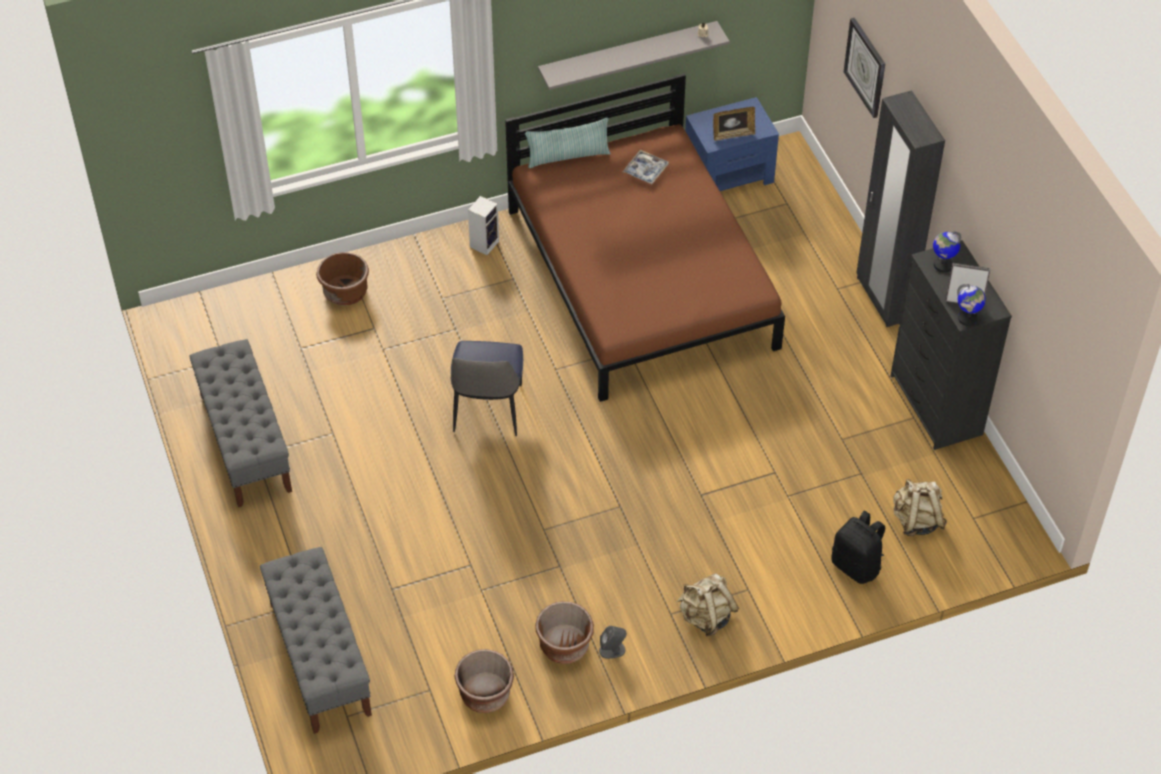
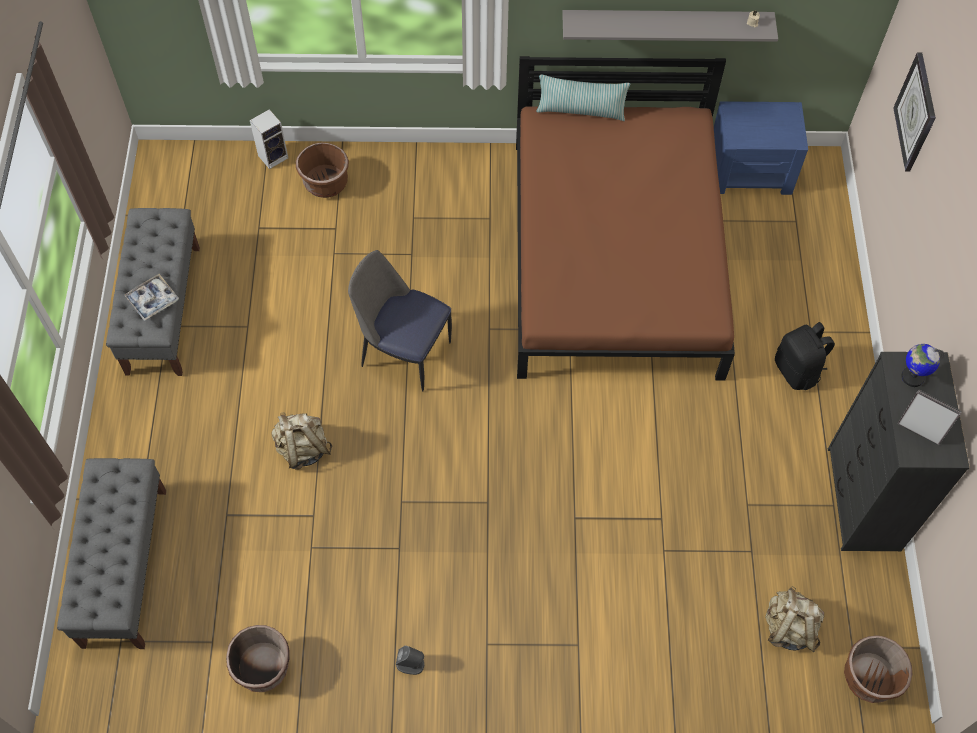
camera: 20 degrees right, 10 degrees up
chair [451,341,523,436] -> chair turned 90 degrees clockwise [348,250,452,391]
speaker [468,196,499,255] -> speaker moved to [250,109,288,169]
brown planter [535,601,594,664] -> brown planter moved to [844,635,912,703]
tray [623,150,669,184] -> tray moved to [124,274,179,321]
beige backpack [677,573,739,636] -> beige backpack moved to [272,413,332,470]
picture frame [713,107,755,141] -> none
black backpack [831,511,885,584] -> black backpack moved to [775,322,835,390]
black wardrobe [856,90,945,327] -> none
globe [957,284,986,326] -> none

